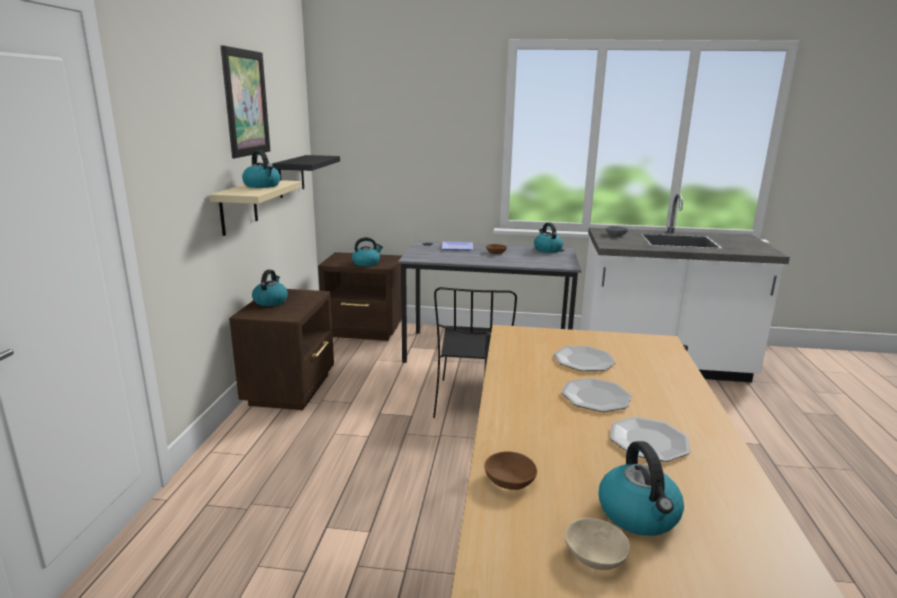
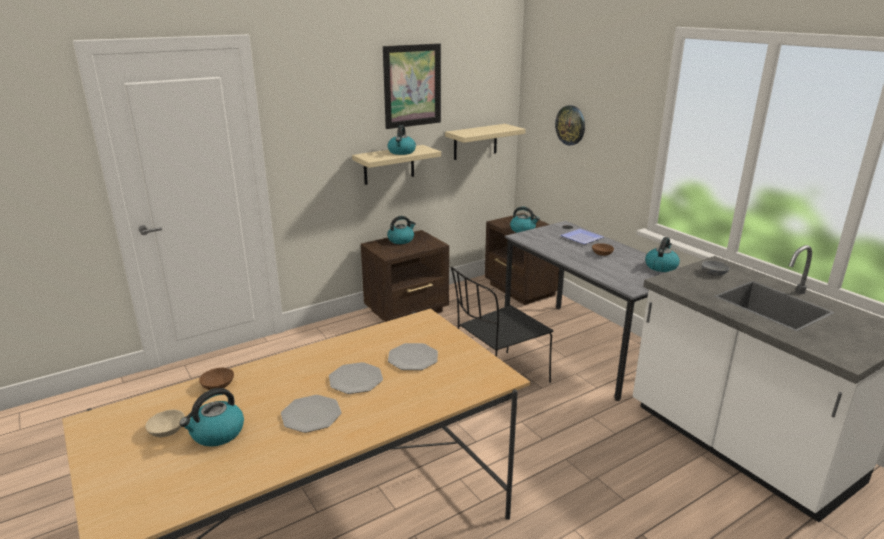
camera: 50 degrees right, 5 degrees up
black shelf [272,155,340,198] -> beige shelf [445,124,526,160]
none -> wall clock [555,105,585,146]

